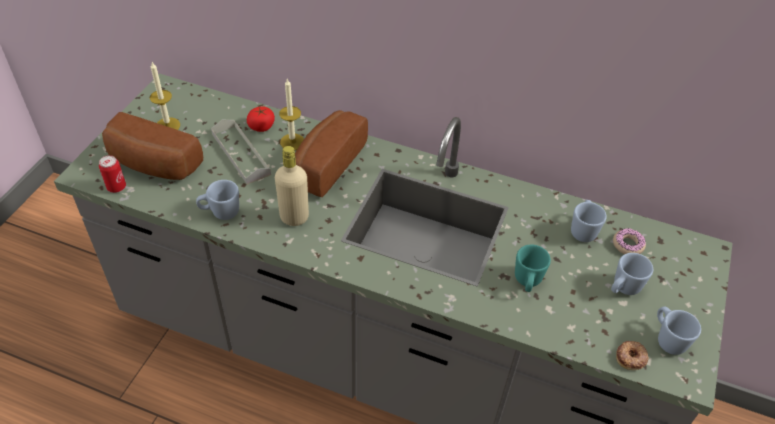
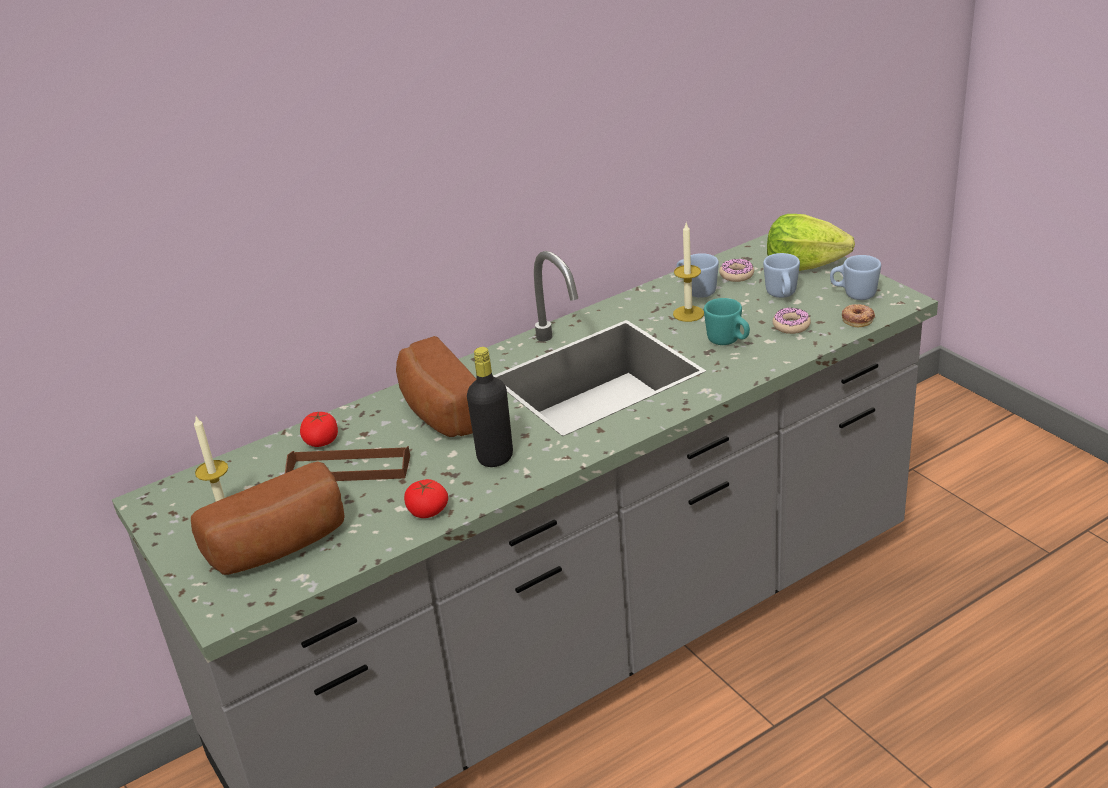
camera: 50 degrees left, 15 degrees down
can [99,155,126,193] -> none
blue mug [196,180,239,220] -> tomato [404,479,448,518]
grey tray [211,120,271,185] -> brown tray [285,446,410,481]
beige bottle [275,146,309,226] -> black bottle [467,347,513,467]
candle [279,79,304,151] -> candle moved to [673,223,704,322]
none -> lettuce [767,214,855,271]
none -> donut [773,307,811,334]

